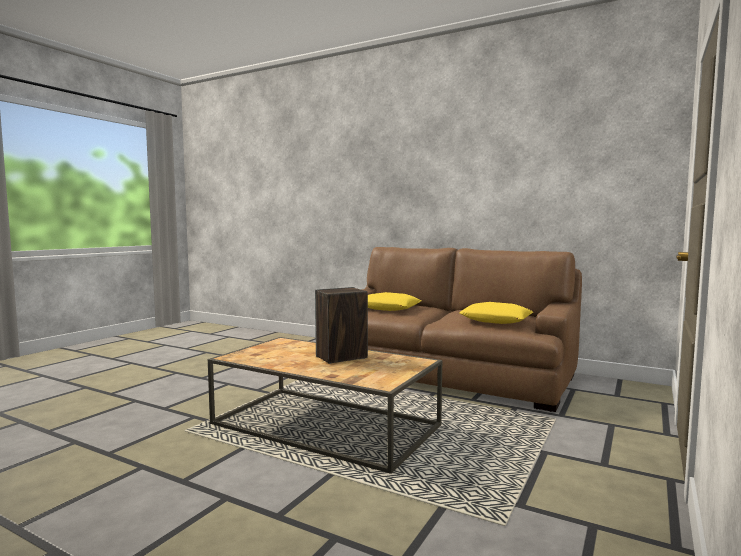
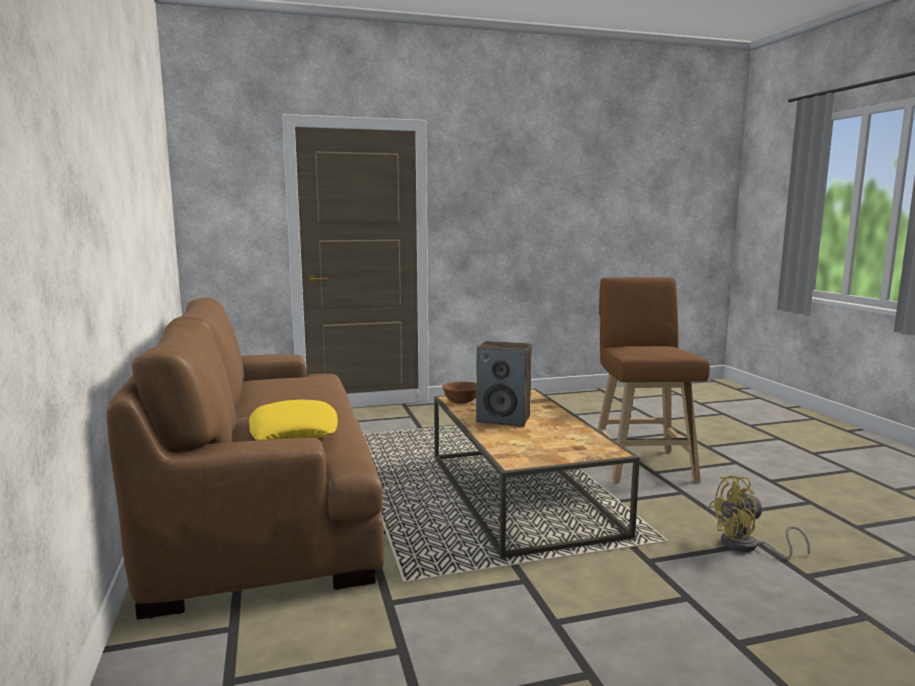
camera: 135 degrees left, 5 degrees up
yellow pillow [459,302,533,324] -> none
none -> brown bowl [442,382,476,404]
none -> brown stool [598,277,710,483]
none -> yellow fan [709,476,810,559]

